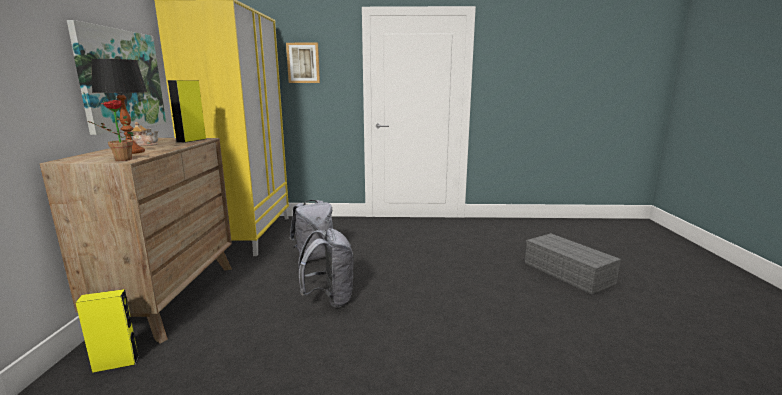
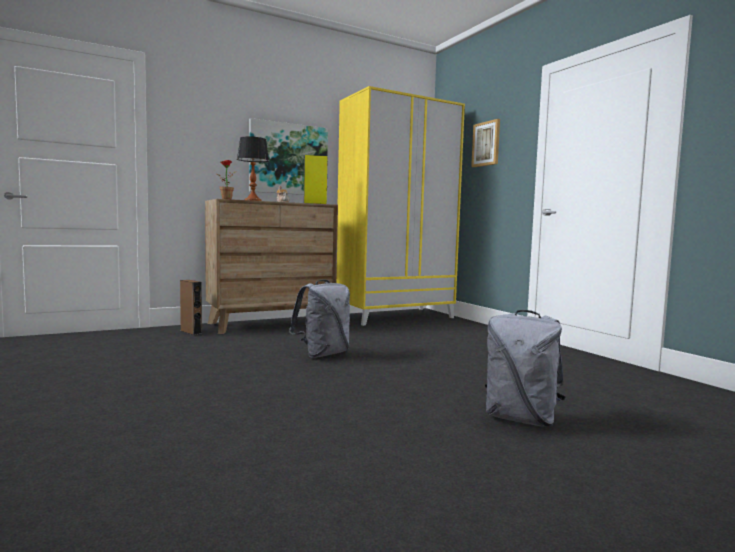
camera: 60 degrees right, 10 degrees down
yellow speaker [76,289,139,374] -> brown speaker [180,280,202,335]
grey backpack [290,200,333,261] -> grey backpack moved to [485,310,566,427]
grey storage box [525,233,621,294] -> none

